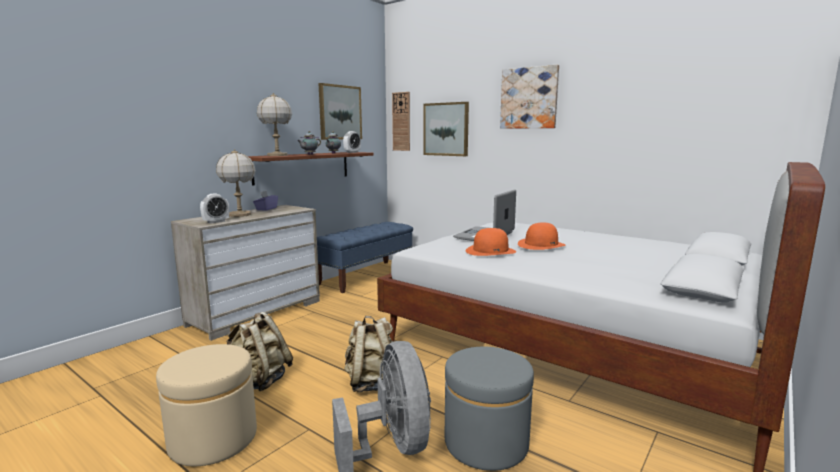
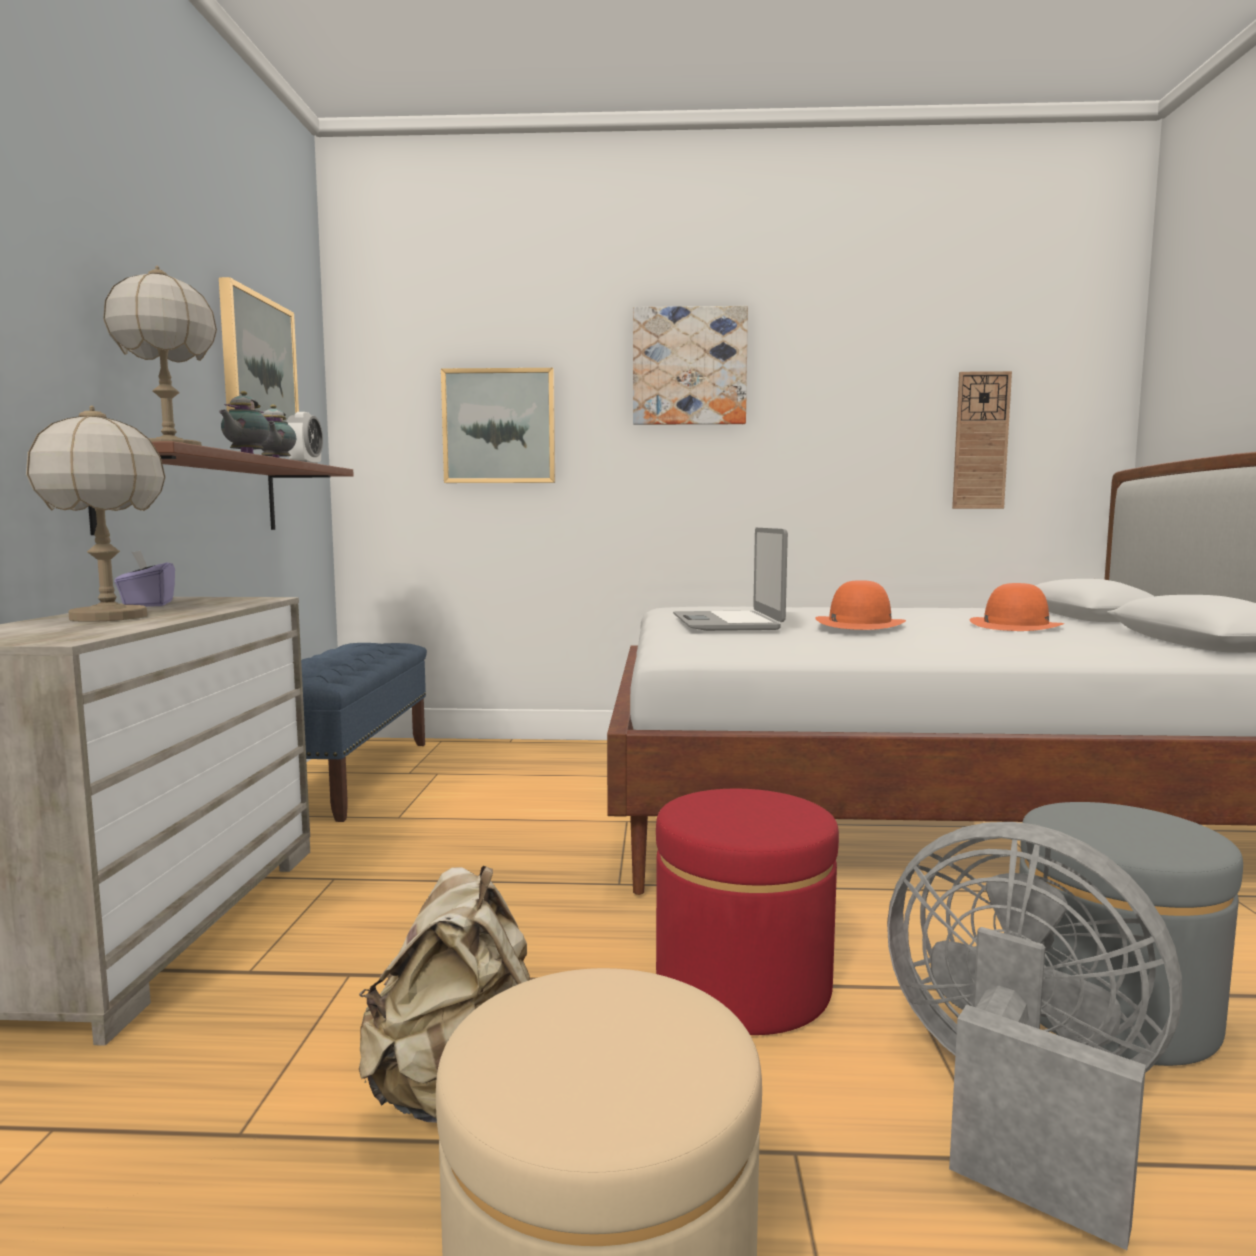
camera: 35 degrees left, 5 degrees down
alarm clock [200,193,229,224] -> none
beige backpack [344,316,394,392] -> red ottoman [656,789,839,1035]
wall clock [392,92,410,151] -> wall clock moved to [952,371,1012,509]
orange hat [466,228,516,256] -> orange hat moved to [970,583,1064,631]

